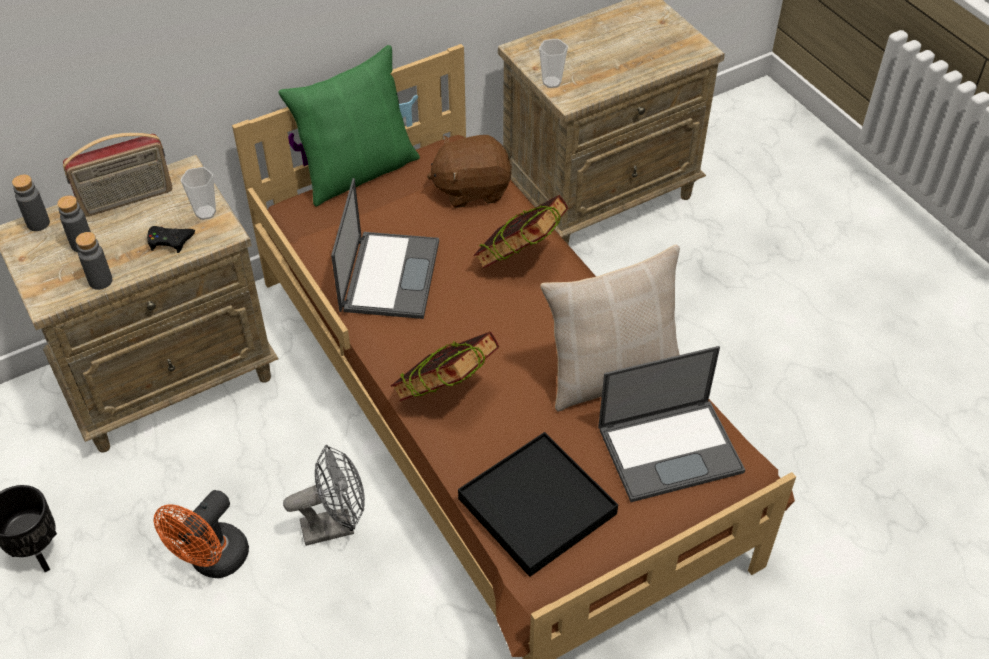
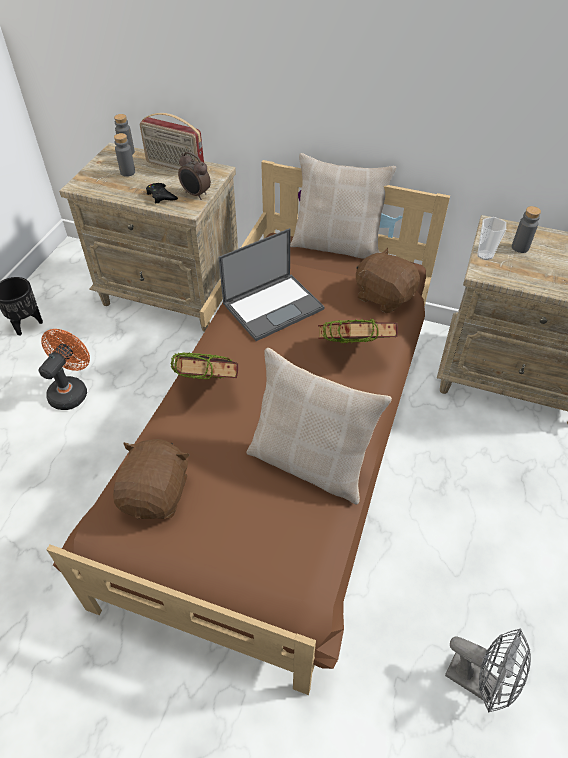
camera: 50 degrees right, 0 degrees up
grey bottle [76,232,112,290] -> grey bottle moved to [512,206,541,253]
orange fan [154,490,249,578] -> orange fan turned 120 degrees clockwise [39,329,90,410]
cup [181,167,216,220] -> alarm clock [178,152,211,200]
green pillow [278,45,420,207] -> beige pillow [290,153,396,259]
grey fan [283,445,365,546] -> grey fan moved to [445,629,531,712]
black tray [458,432,618,577] -> brown plush toy [113,439,189,519]
laptop [598,346,745,502] -> none

